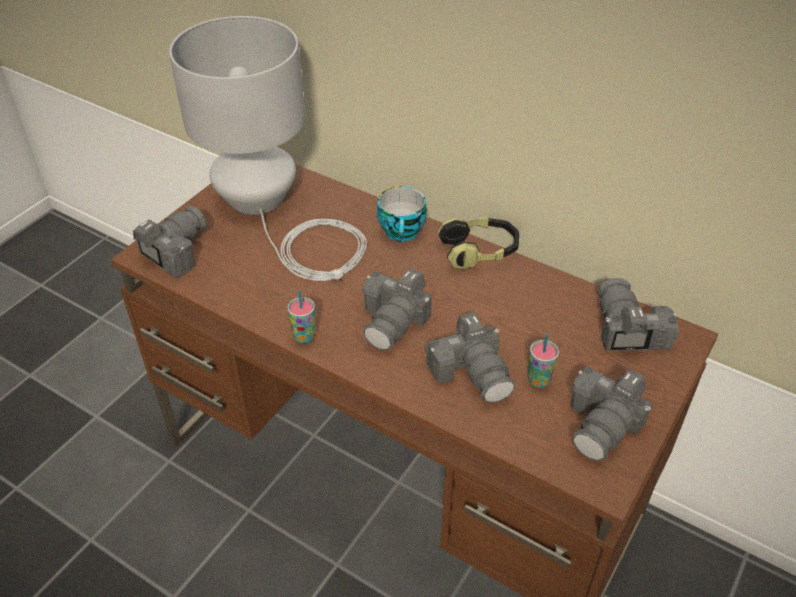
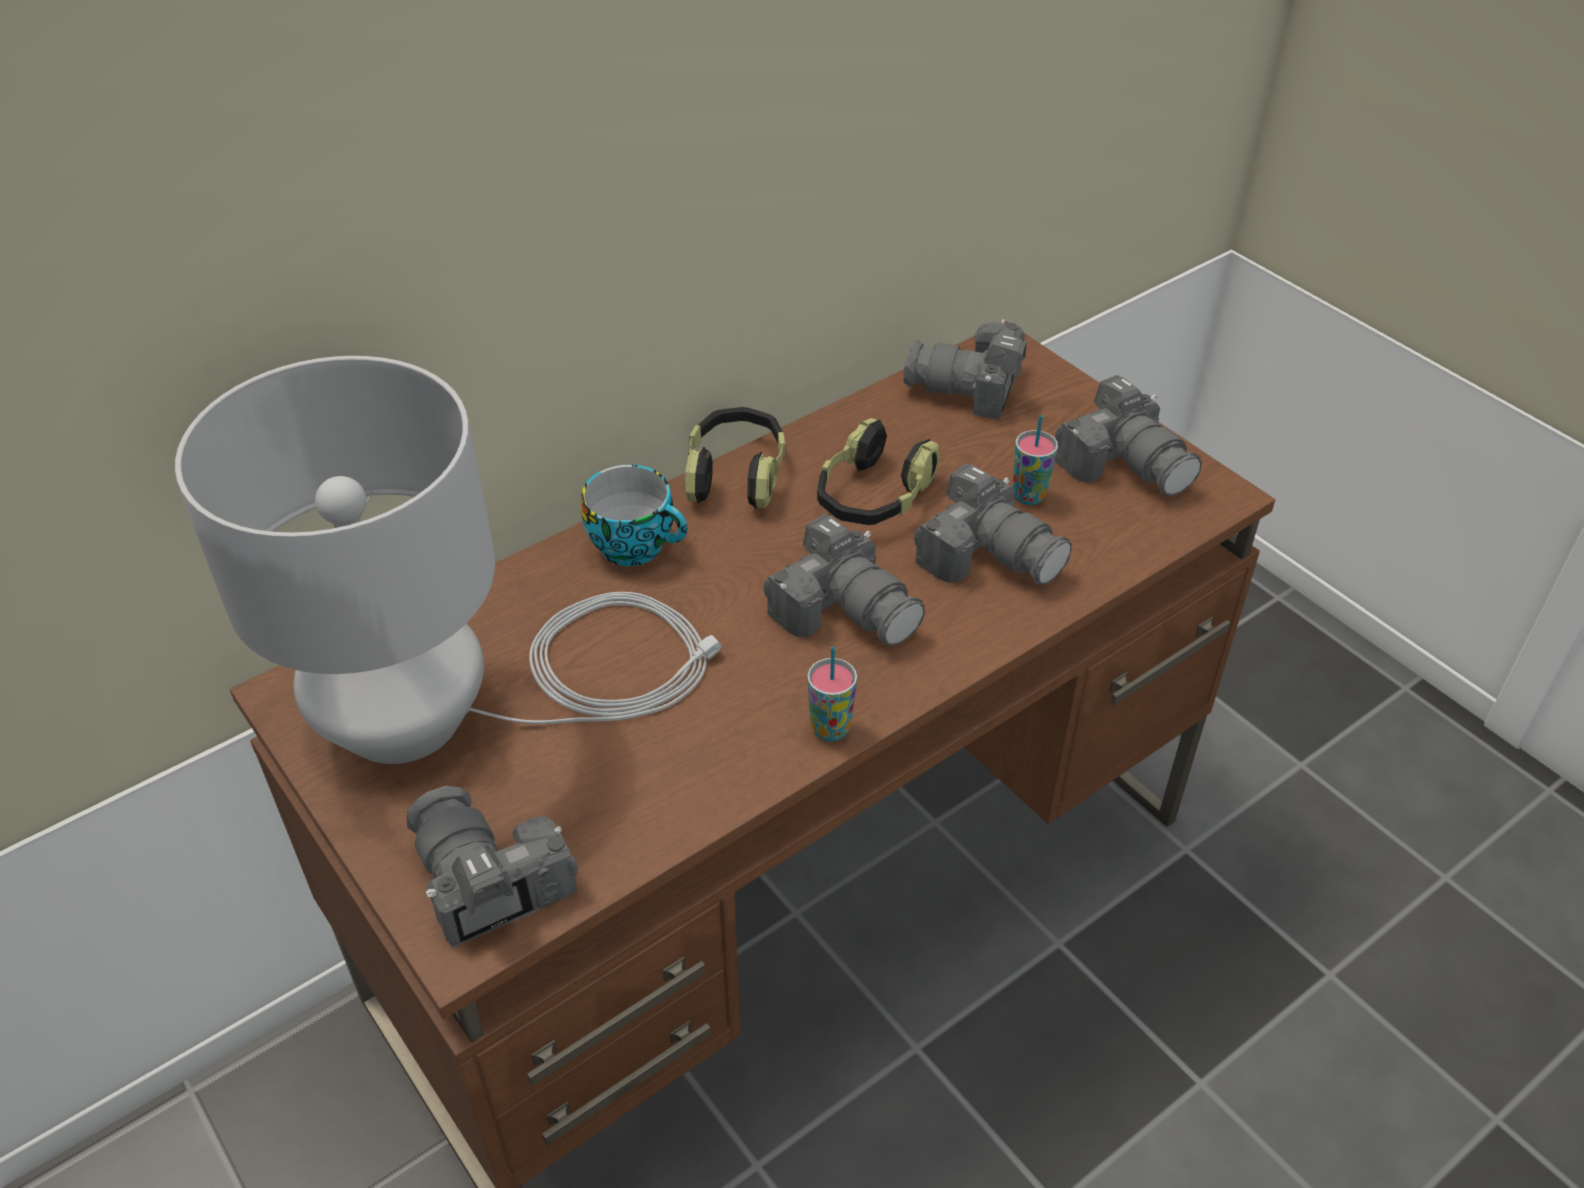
camera: 70 degrees left, 0 degrees up
camera [425,312,515,403] -> camera turned 45 degrees clockwise [914,463,1072,585]
none -> headphones [817,418,941,525]

